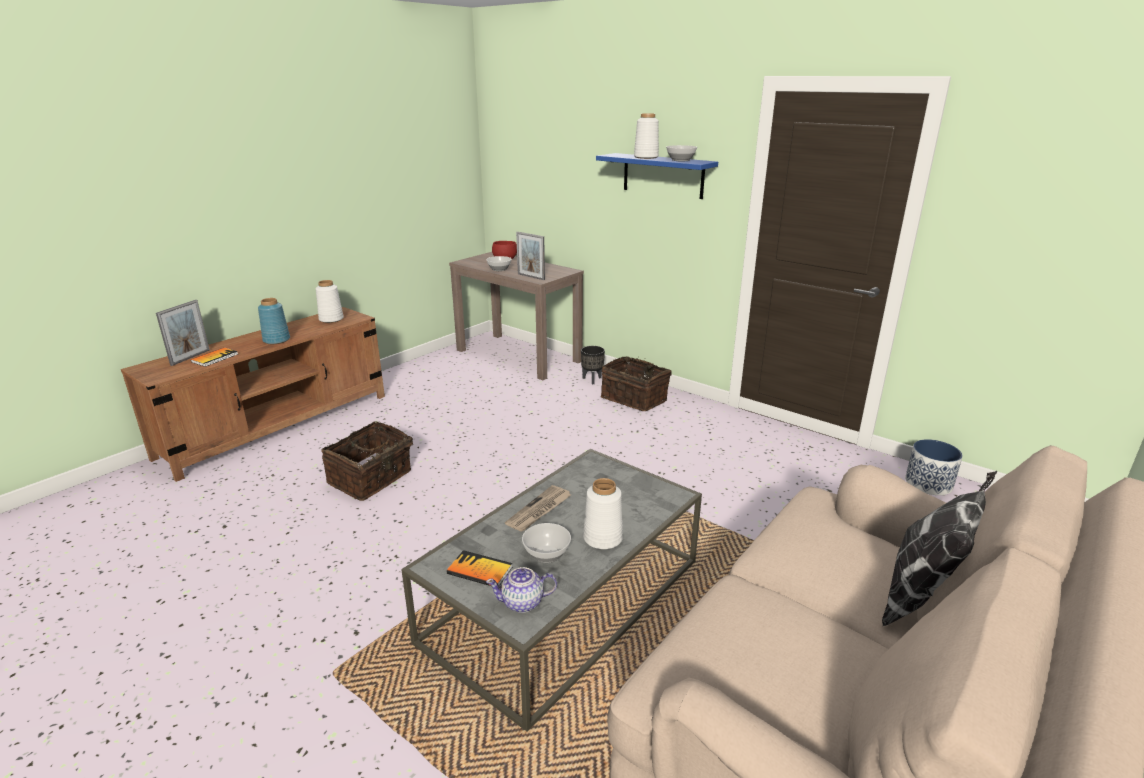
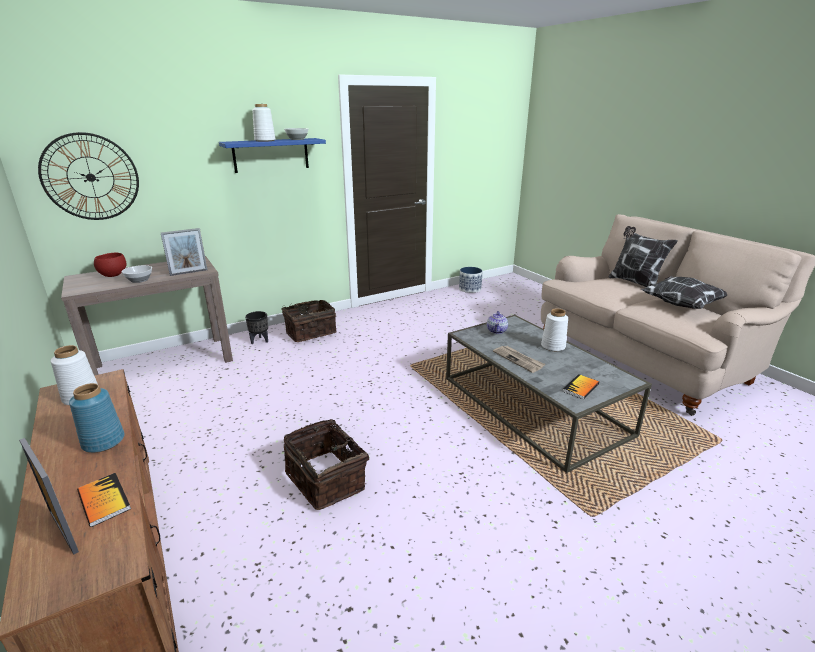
camera: 70 degrees left, 0 degrees up
teapot [486,567,557,613] -> teapot moved to [487,311,508,334]
bowl [522,523,571,563] -> none
none -> wall clock [38,132,139,220]
none -> pillow [641,276,728,309]

